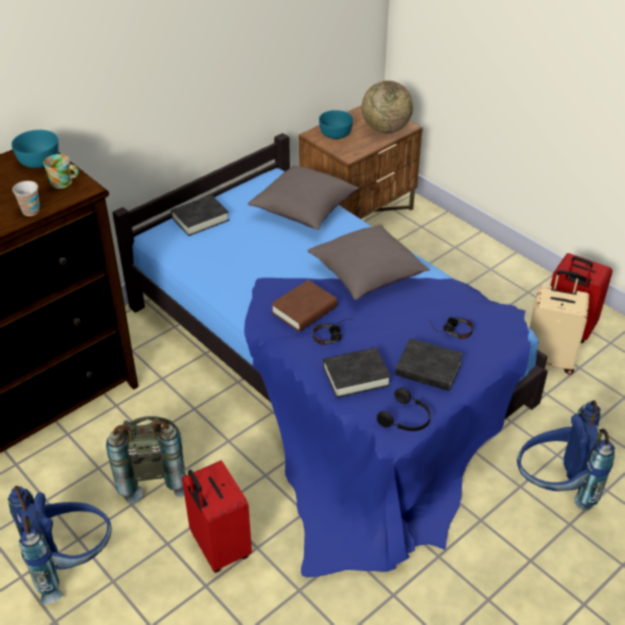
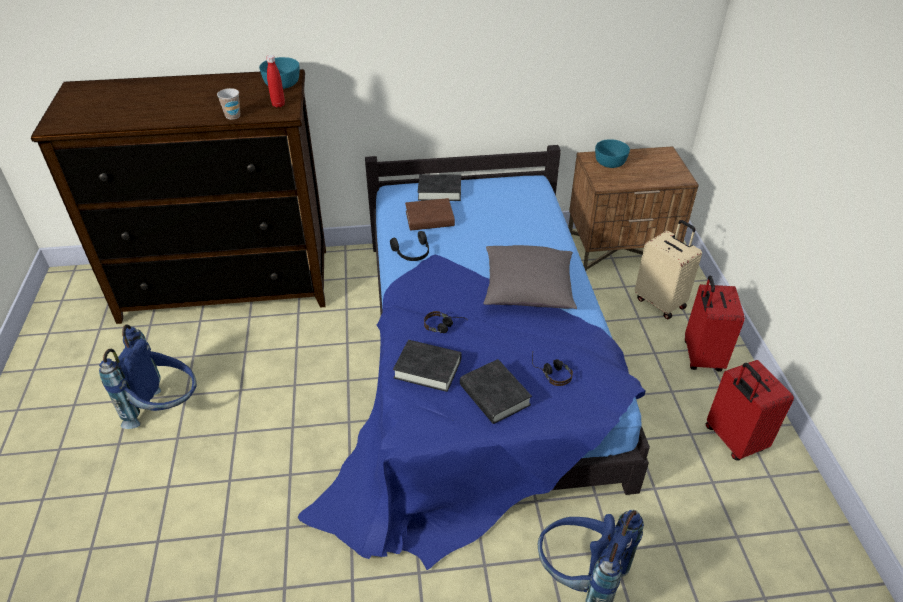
camera: 35 degrees right, 0 degrees up
mug [43,154,79,189] -> red bottle [266,55,285,107]
grey backpack [106,416,186,504] -> none
red suitcase [182,460,252,573] -> red suitcase moved to [685,276,745,372]
grey pillow [248,165,359,230] -> none
brown book [271,280,337,332] -> brown book moved to [405,198,455,231]
globe [362,80,413,133] -> none
black headphones [377,388,431,431] -> black headphones moved to [390,231,429,261]
beige suitcase [529,270,590,375] -> beige suitcase moved to [635,220,702,319]

